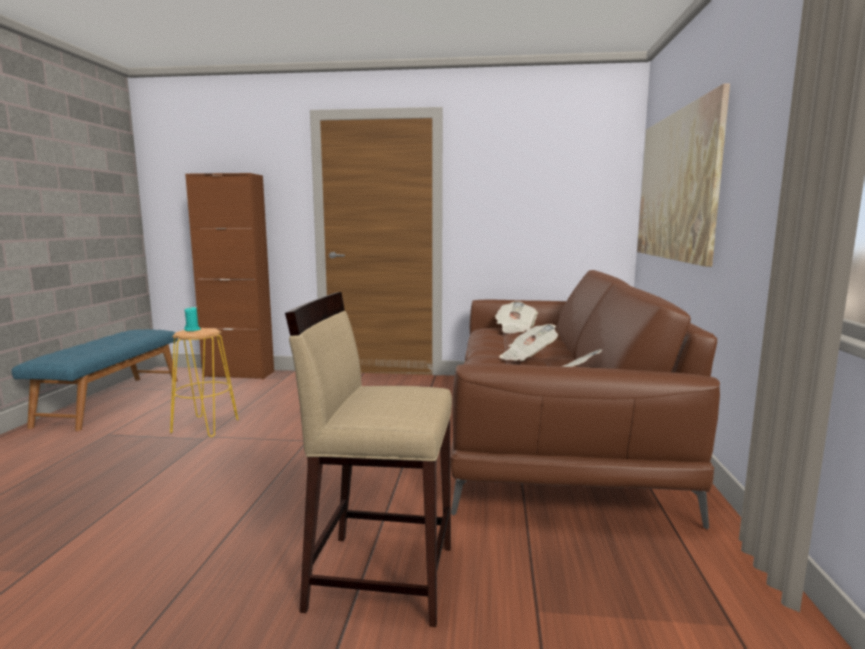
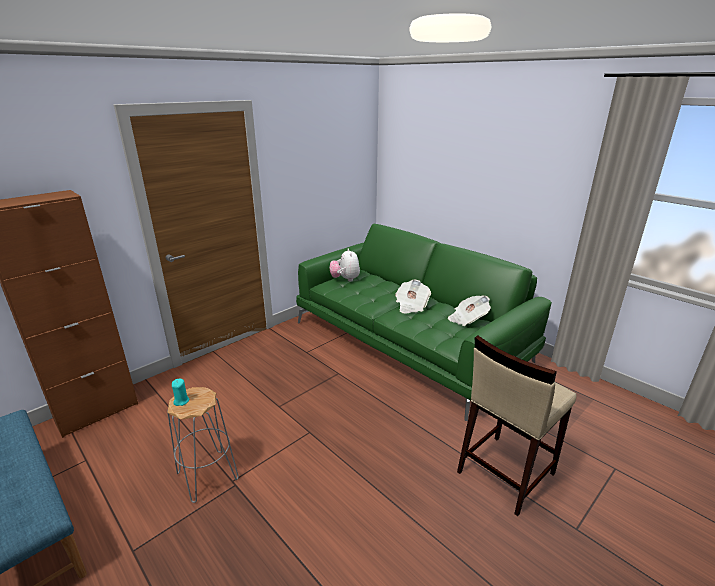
camera: 50 degrees left, 15 degrees up
yellow stool [170,328,239,437] -> grey stool [167,387,239,503]
brown sofa [450,270,720,530] -> green sofa [296,224,552,421]
newspaper [495,301,538,334] -> plush toy [330,249,360,282]
picture [637,83,730,267] -> none

